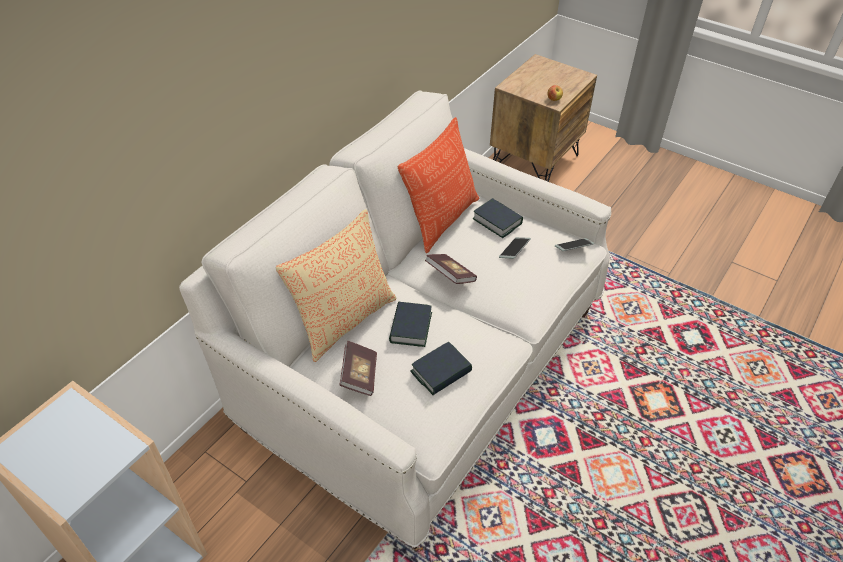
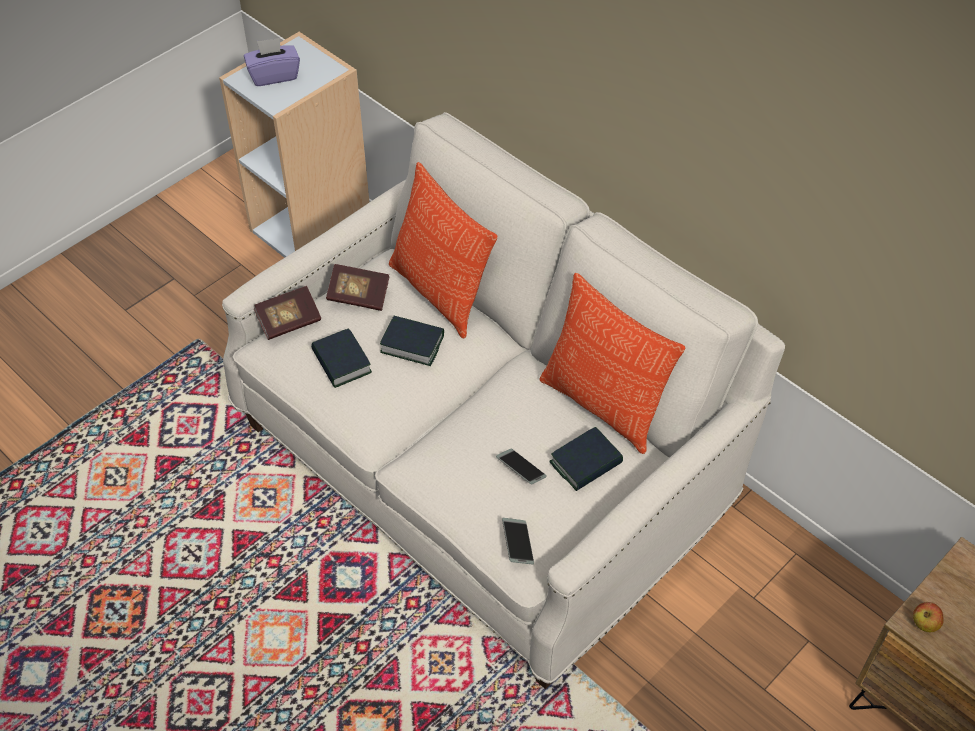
camera: 100 degrees right, 5 degrees up
beige pillow [276,209,396,362] -> orange pillow [389,162,497,338]
book [425,254,477,284] -> book moved to [254,286,321,340]
none -> purple tissue box [244,38,300,86]

